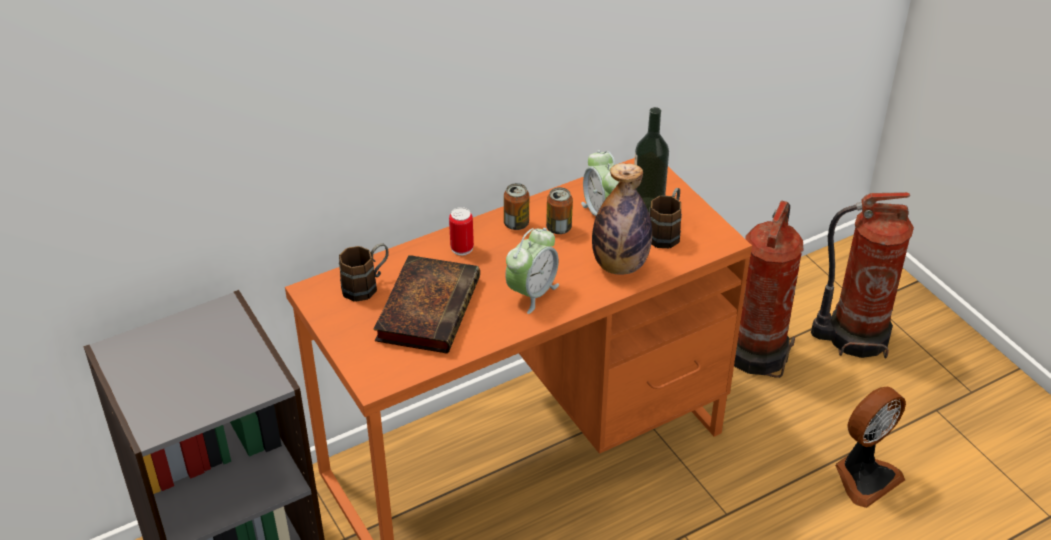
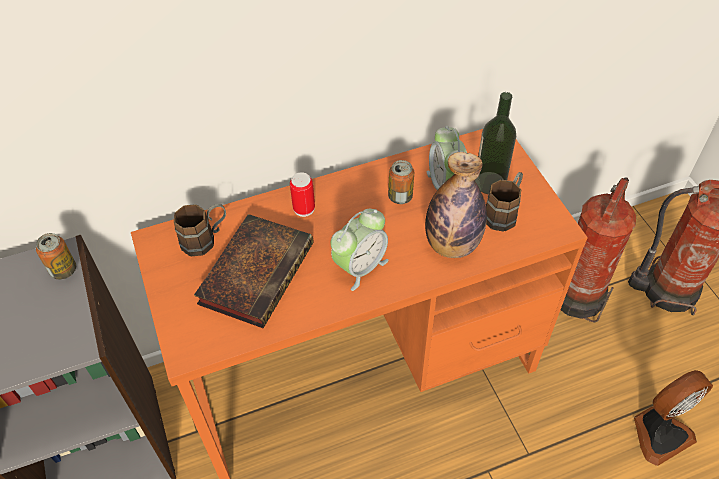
camera: 10 degrees right, 10 degrees up
can [504,183,529,230] -> can moved to [36,233,76,280]

